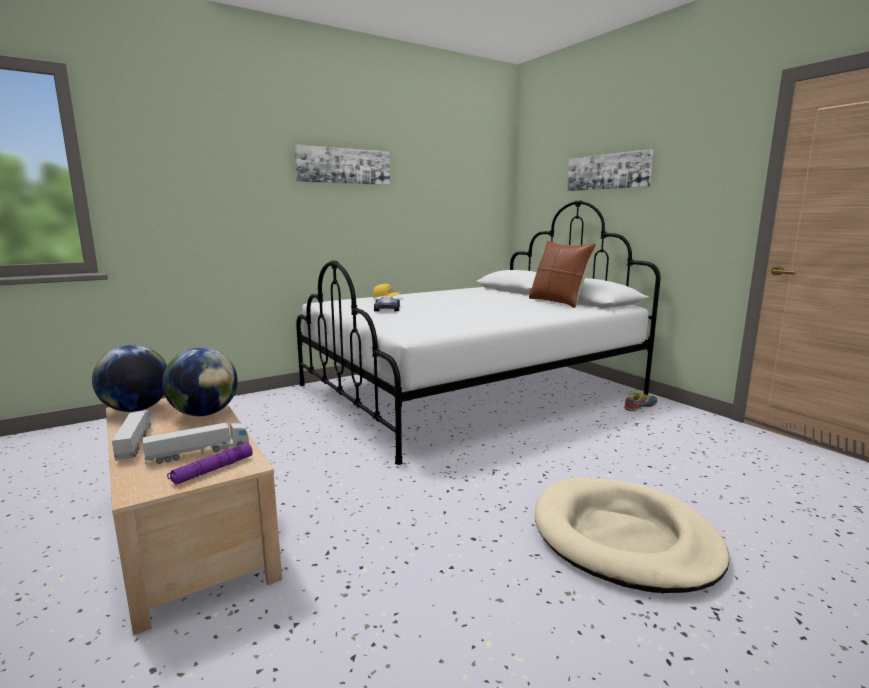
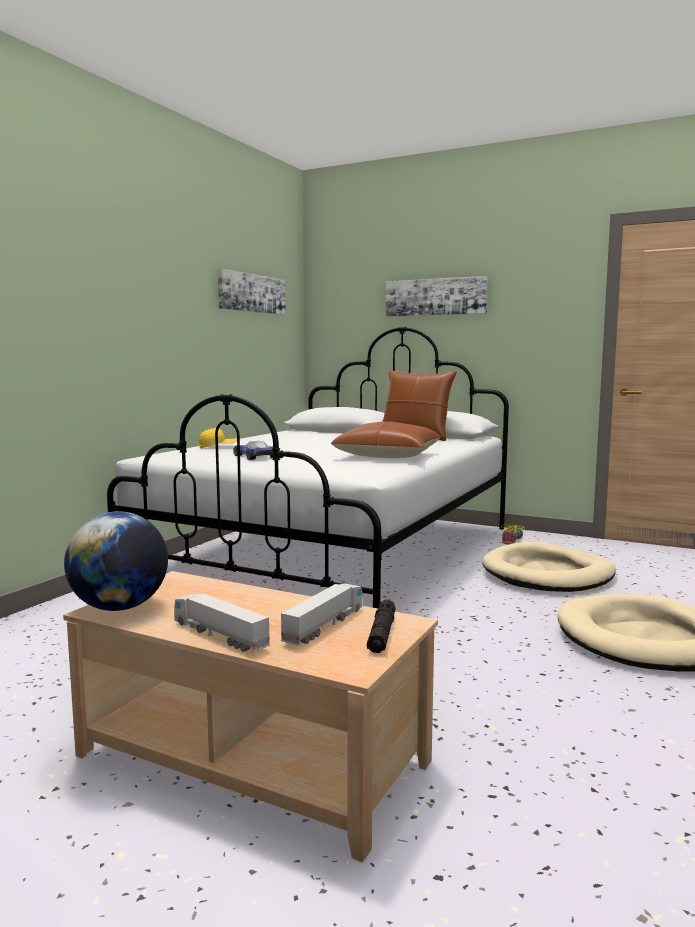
camera: 30 degrees left, 5 degrees down
globe [162,348,238,416] -> none
purple flashlight [167,443,253,485] -> black flashlight [367,599,395,653]
picture [294,145,390,185] -> picture moved to [218,269,286,315]
none -> brown pillow [331,421,441,458]
none -> beige dog bed [482,542,616,592]

